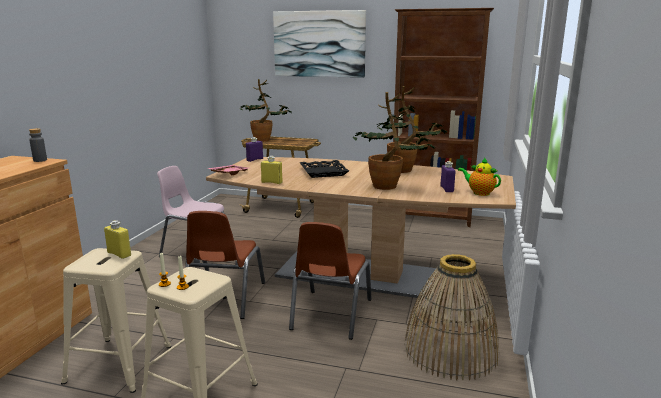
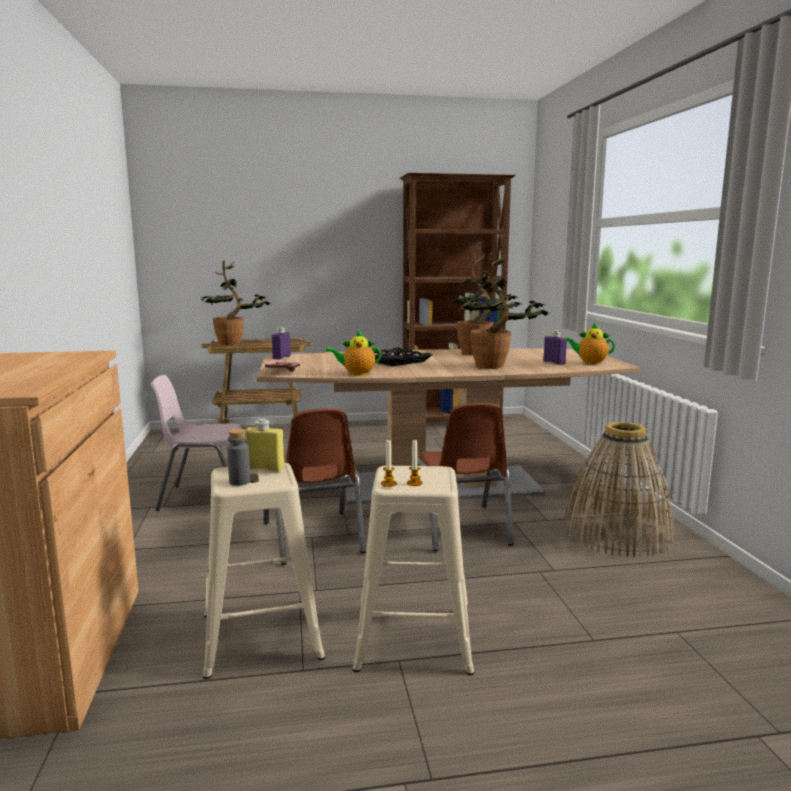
camera: 25 degrees left, 5 degrees down
grey bottle [29,128,47,162] -> grey bottle moved to [227,429,250,486]
yellow bottle [261,156,283,184] -> teapot [326,330,381,376]
picture [273,10,366,78] -> none

